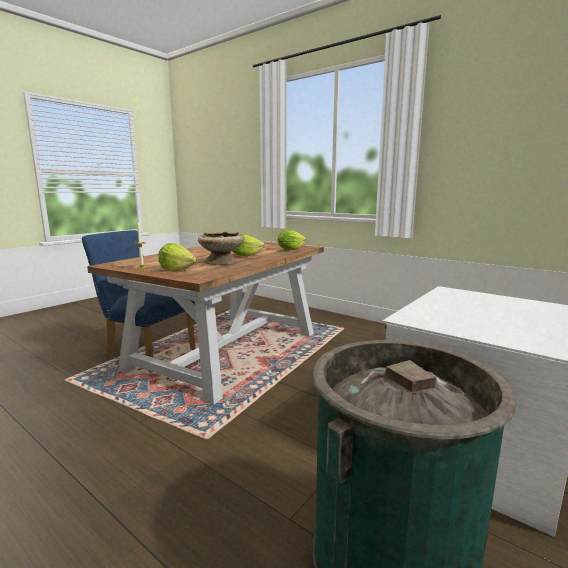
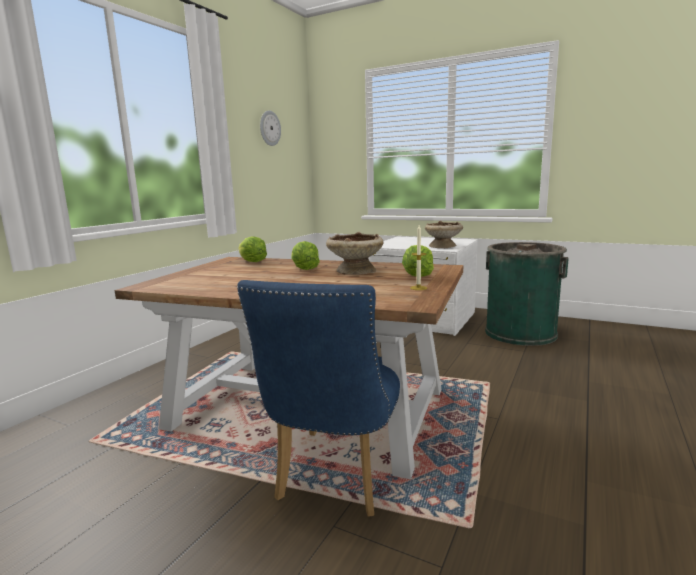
camera: 100 degrees left, 0 degrees up
none -> wall clock [260,111,281,146]
none -> beige bowl [425,221,463,248]

